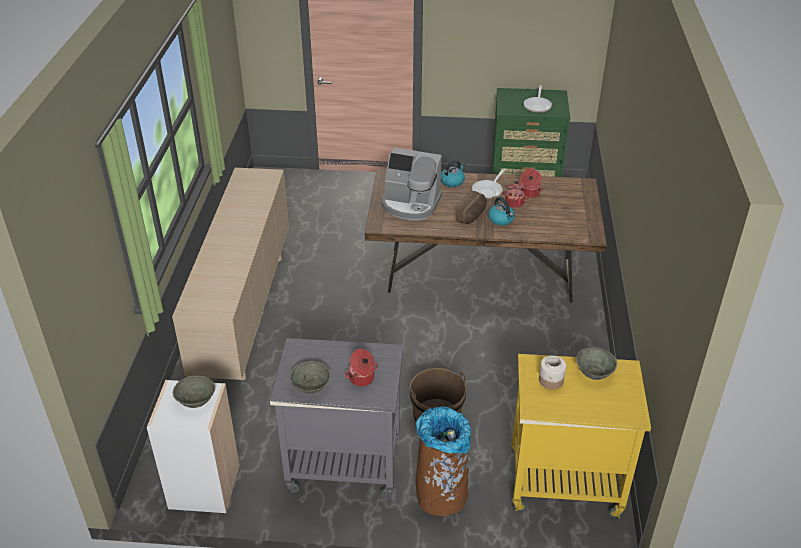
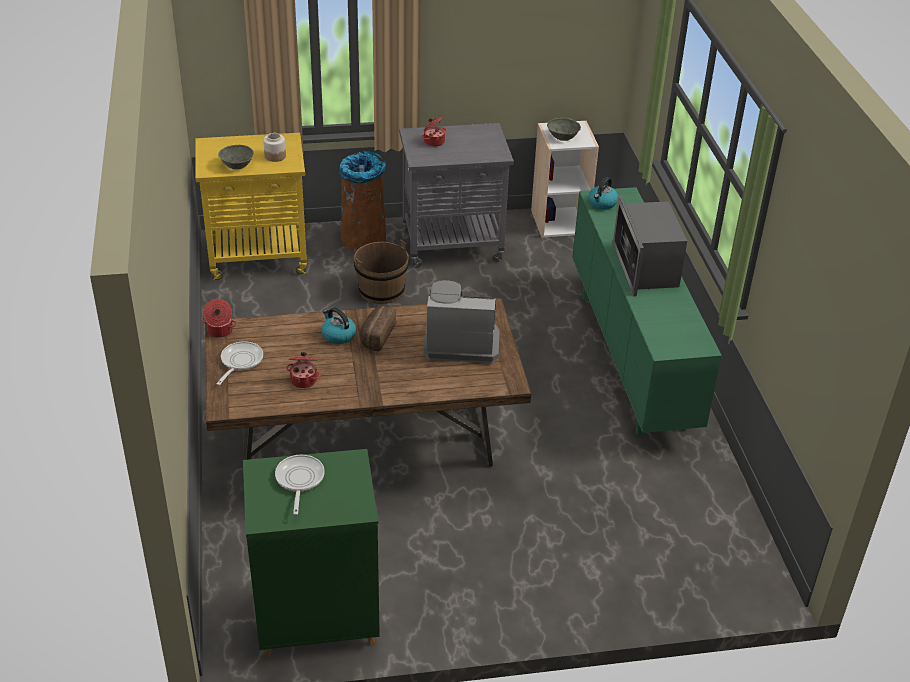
camera: 165 degrees right, 0 degrees up
beige cabinet [172,168,289,380] -> green cabinet [572,187,722,435]
grey bowl [289,361,331,394] -> none
kettle [441,160,465,187] -> kettle moved to [589,177,618,209]
frying pan [472,168,506,199] -> frying pan moved to [217,341,263,385]
cooking pot [502,181,528,208] -> cooking pot moved to [202,299,237,337]
none -> microwave [613,196,687,296]

